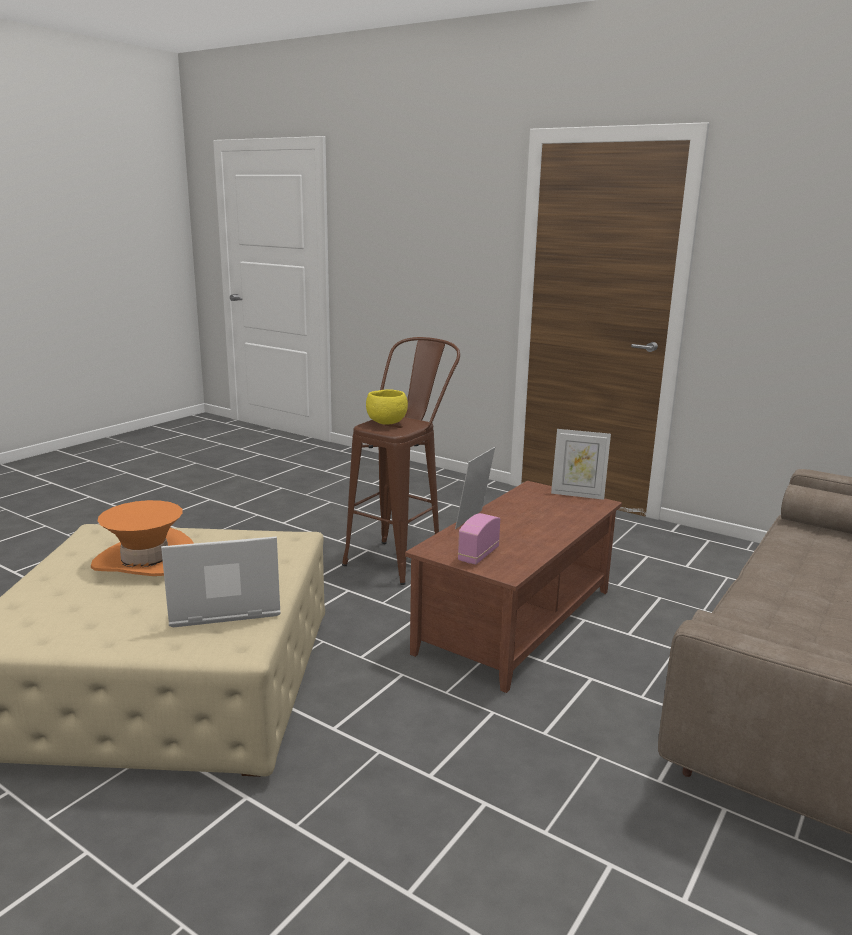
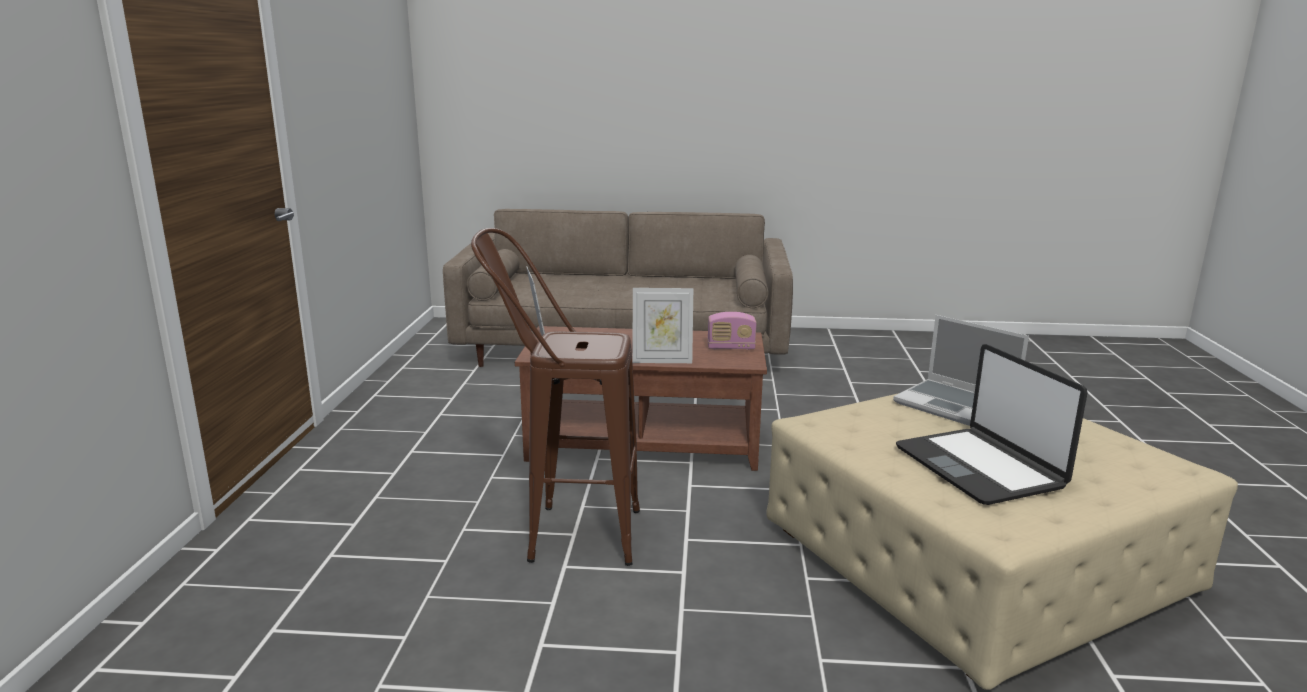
camera: 120 degrees left, 0 degrees up
orange hat [91,500,194,576] -> laptop [896,344,1087,505]
yellow bowl [366,389,408,425] -> none

